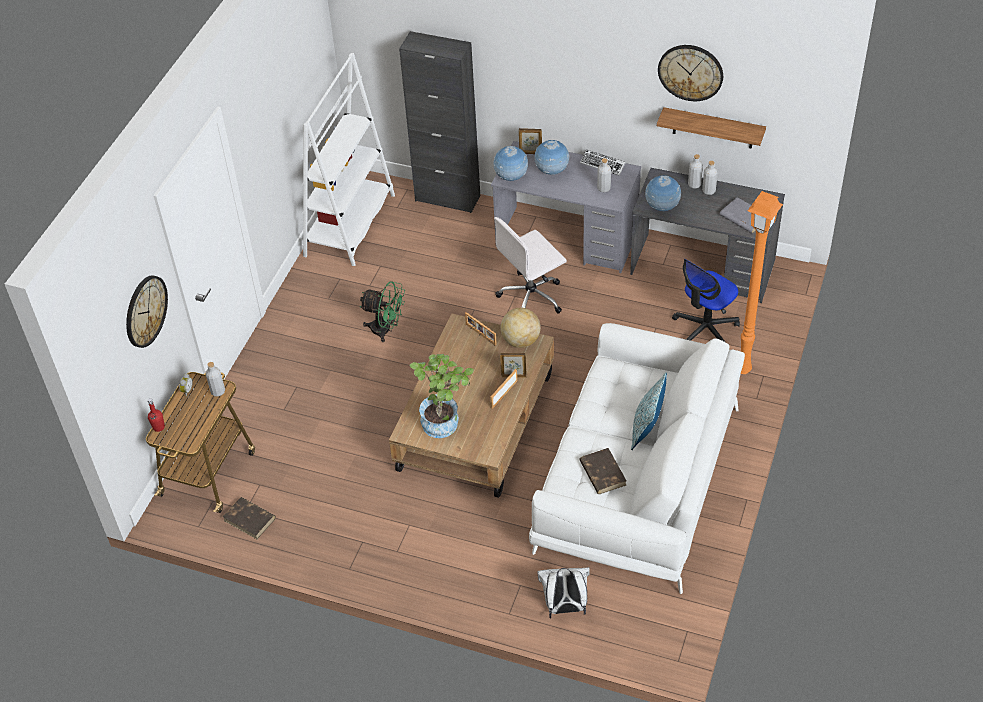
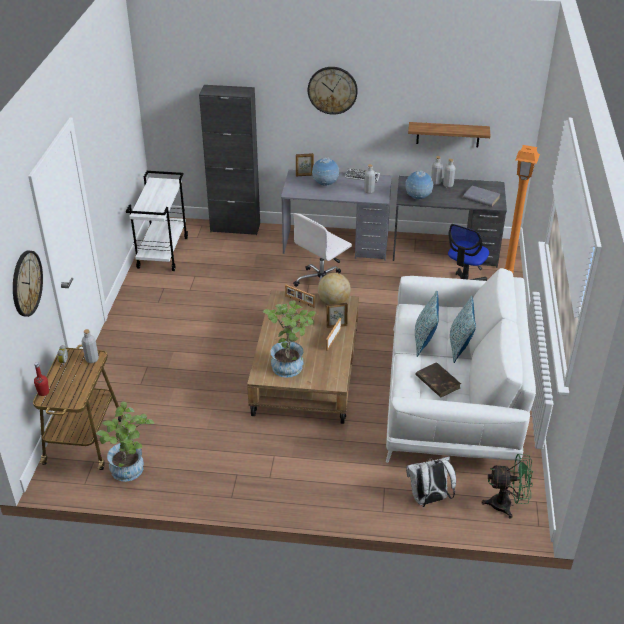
camera: 15 degrees left, 10 degrees down
brown book [223,497,276,539] -> potted plant [96,401,154,482]
white bookcase [302,53,395,266] -> white cart [126,171,188,271]
green fan [359,281,405,342] -> green fan moved to [481,454,533,519]
globe [493,146,528,181] -> none
wall clock [658,45,723,101] -> wall clock moved to [308,67,358,115]
none -> pillow [415,291,439,357]

